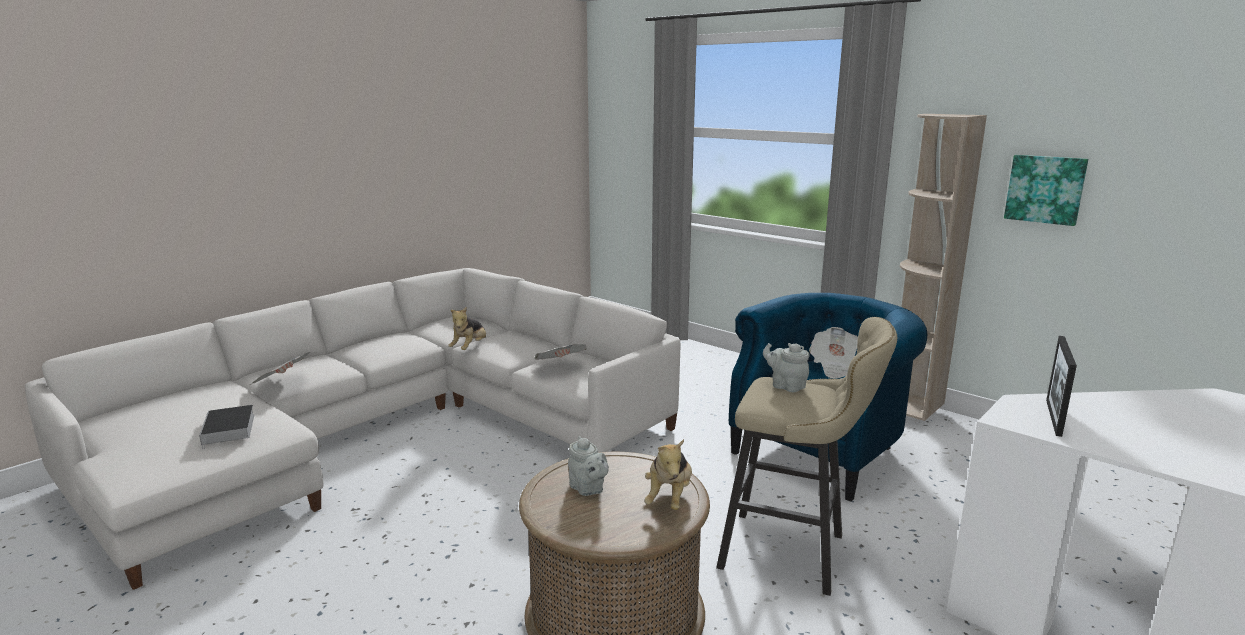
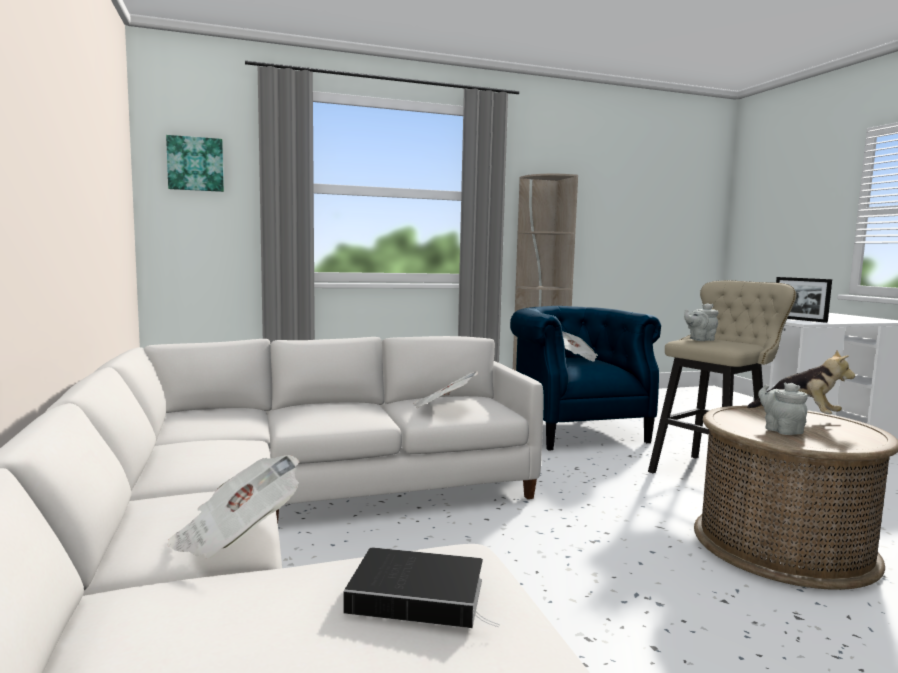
camera: 60 degrees left, 10 degrees down
plush toy [448,307,486,350] -> none
grey teapot [568,436,609,496] -> grey teapot turned 105 degrees counterclockwise [758,383,808,435]
picture [1004,155,1088,226] -> picture moved to [166,135,224,192]

